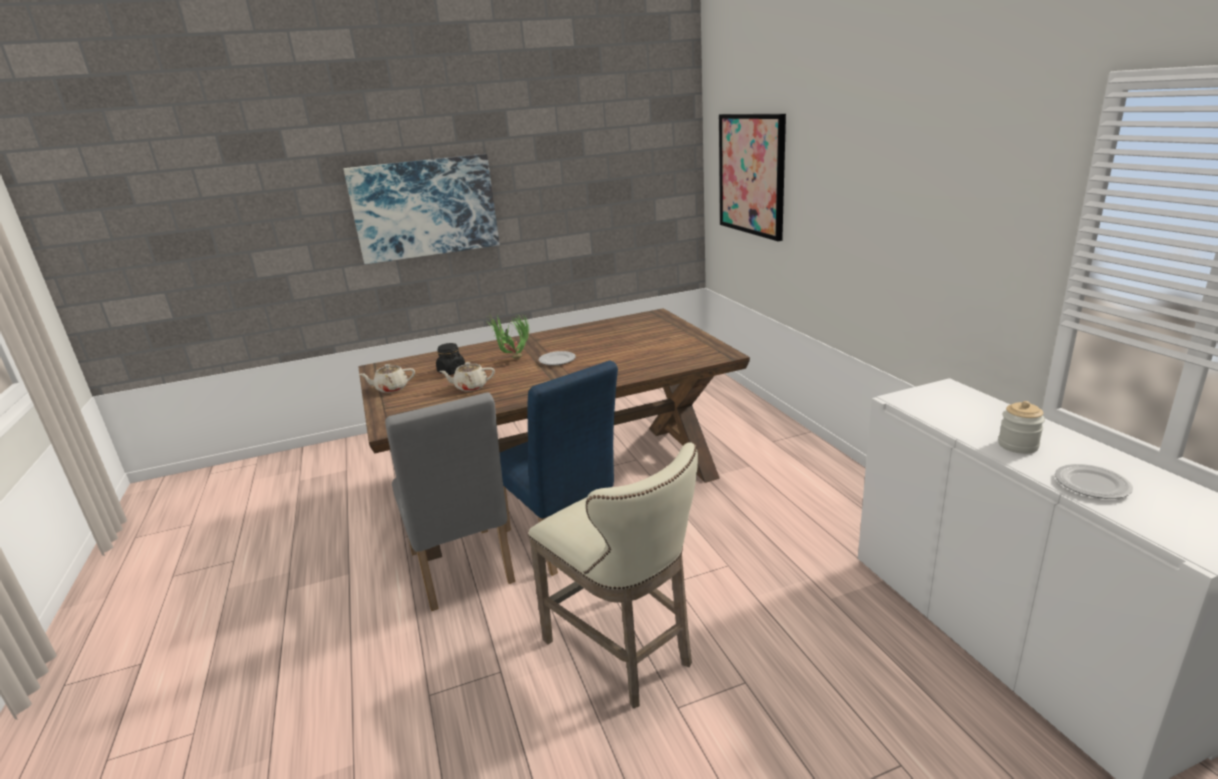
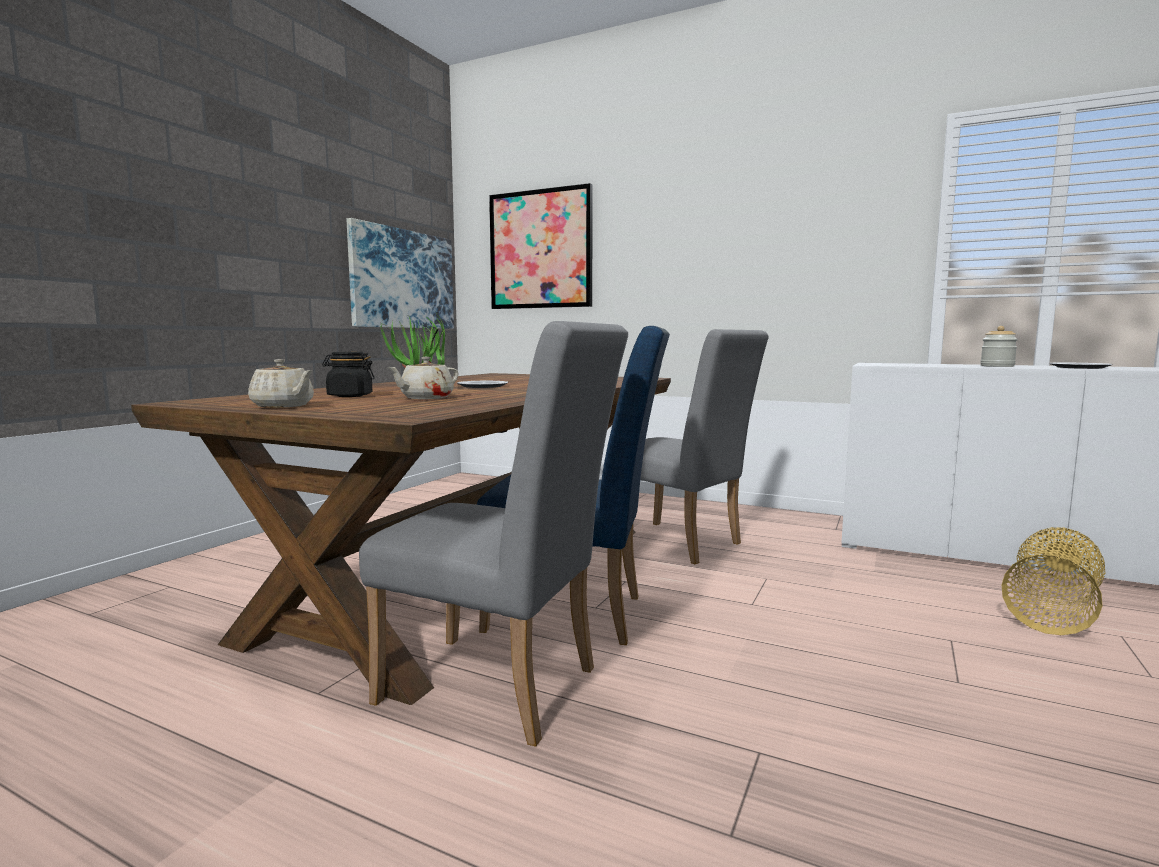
camera: 45 degrees left, 15 degrees down
picture [343,154,500,264] -> picture moved to [346,218,454,329]
beige teapot [359,364,415,393] -> beige teapot turned 90 degrees counterclockwise [248,359,314,408]
beige stool [528,442,698,708] -> none
none -> grey chair [640,329,769,565]
none -> basket [1002,527,1105,635]

